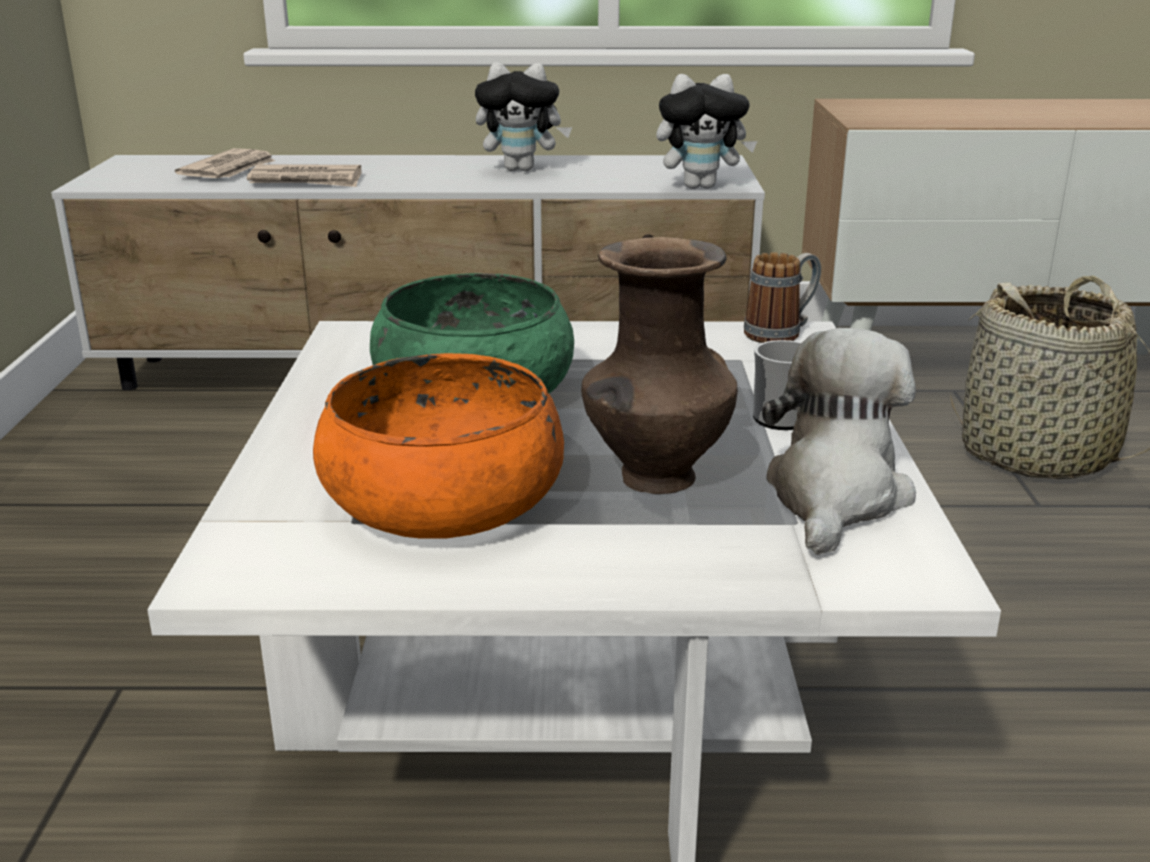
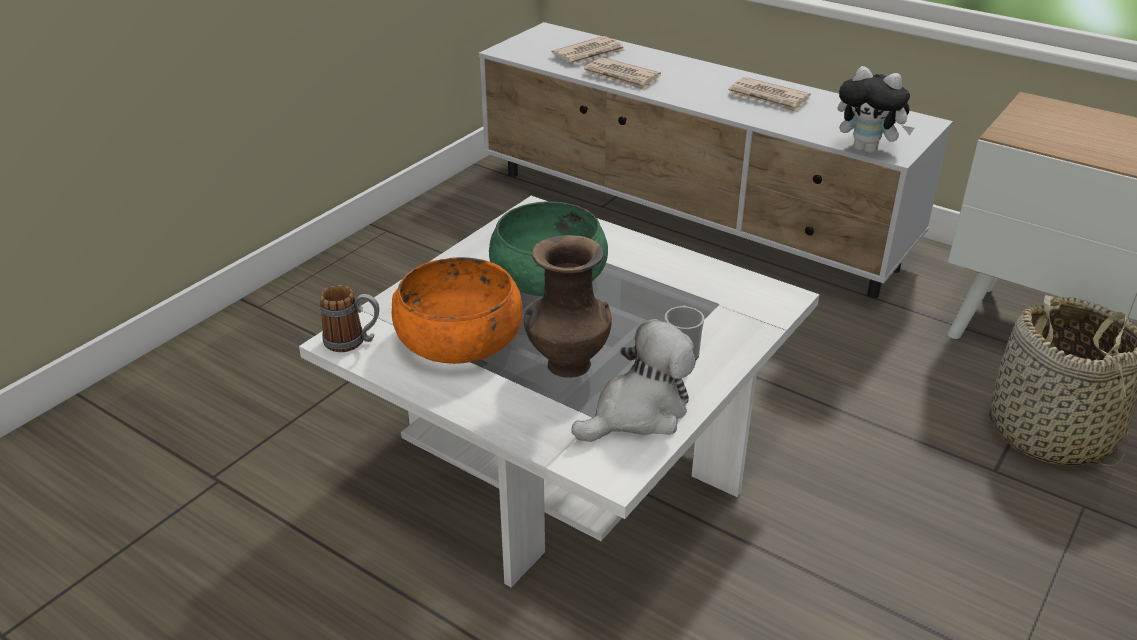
camera: 35 degrees right, 10 degrees up
plush toy [475,62,572,171] -> newspaper [728,77,811,113]
mug [744,252,821,343] -> mug moved to [320,285,379,352]

